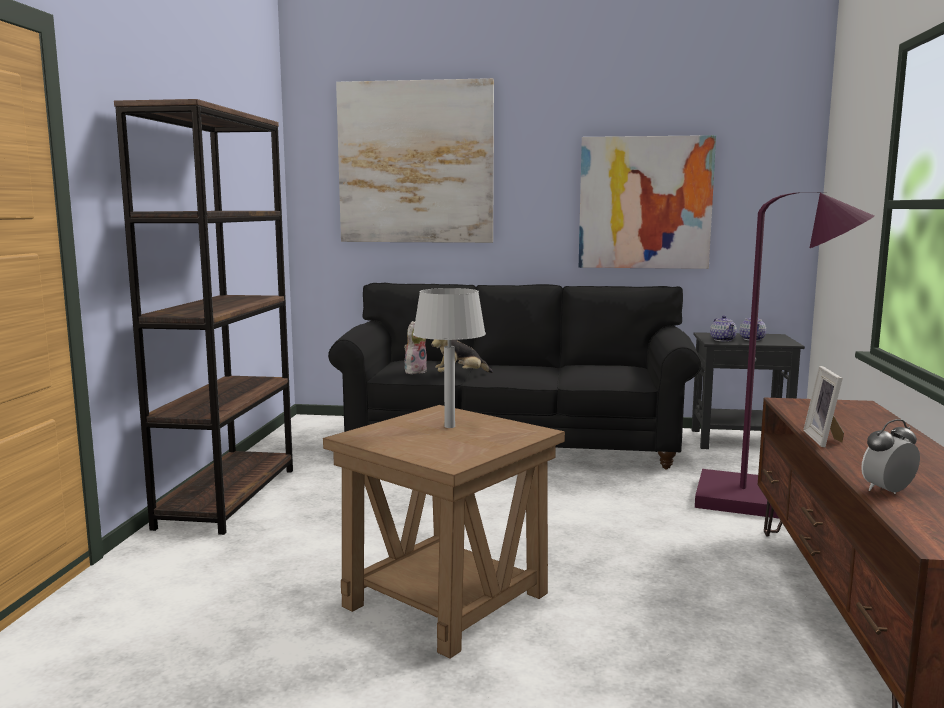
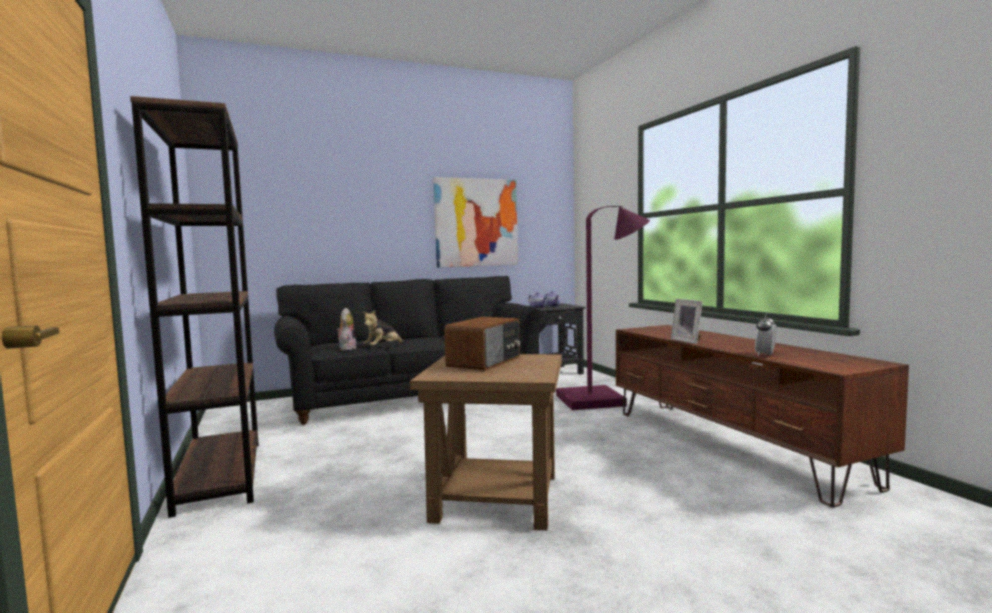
camera: 30 degrees left, 5 degrees down
picture [336,78,494,243] -> none
grey table lamp [413,288,486,428] -> radio [444,317,520,371]

